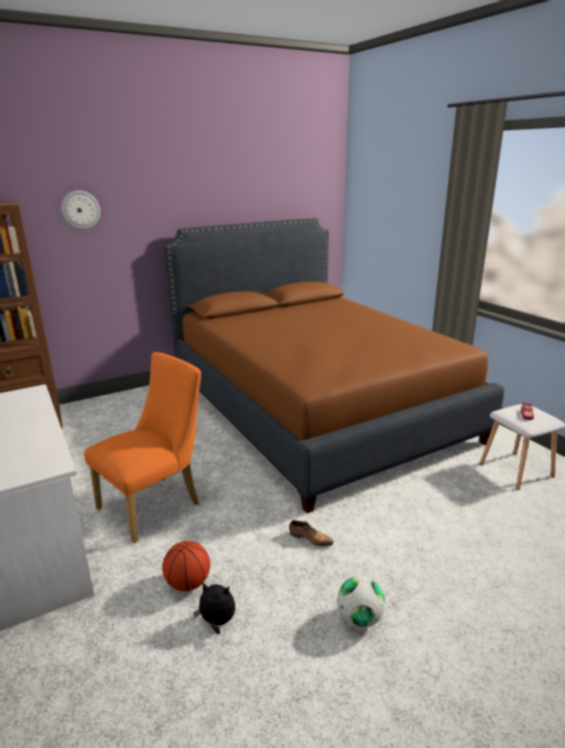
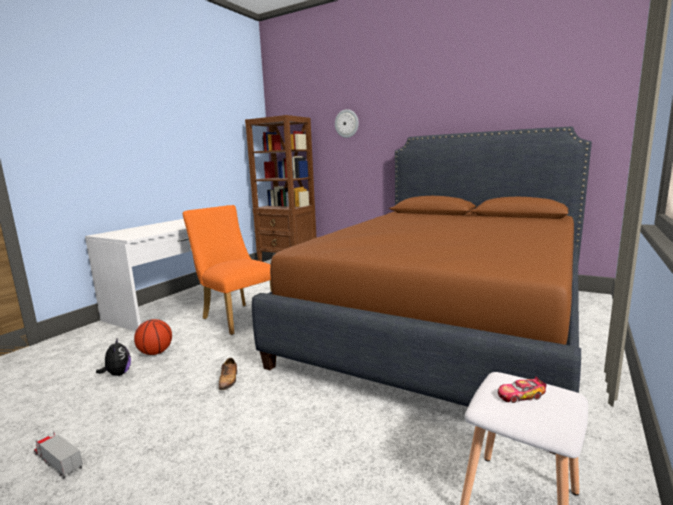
camera: 60 degrees right, 10 degrees down
orange chair [84,352,201,543] -> orange chair turned 150 degrees counterclockwise [183,205,272,335]
football [337,576,385,628] -> none
none -> toy truck [34,432,83,479]

